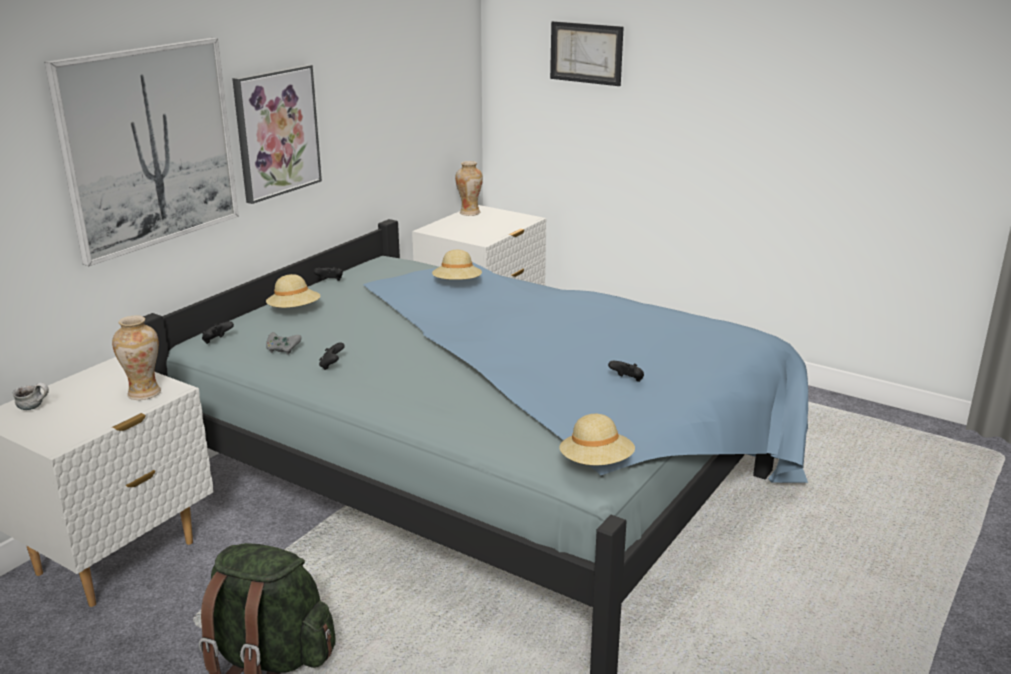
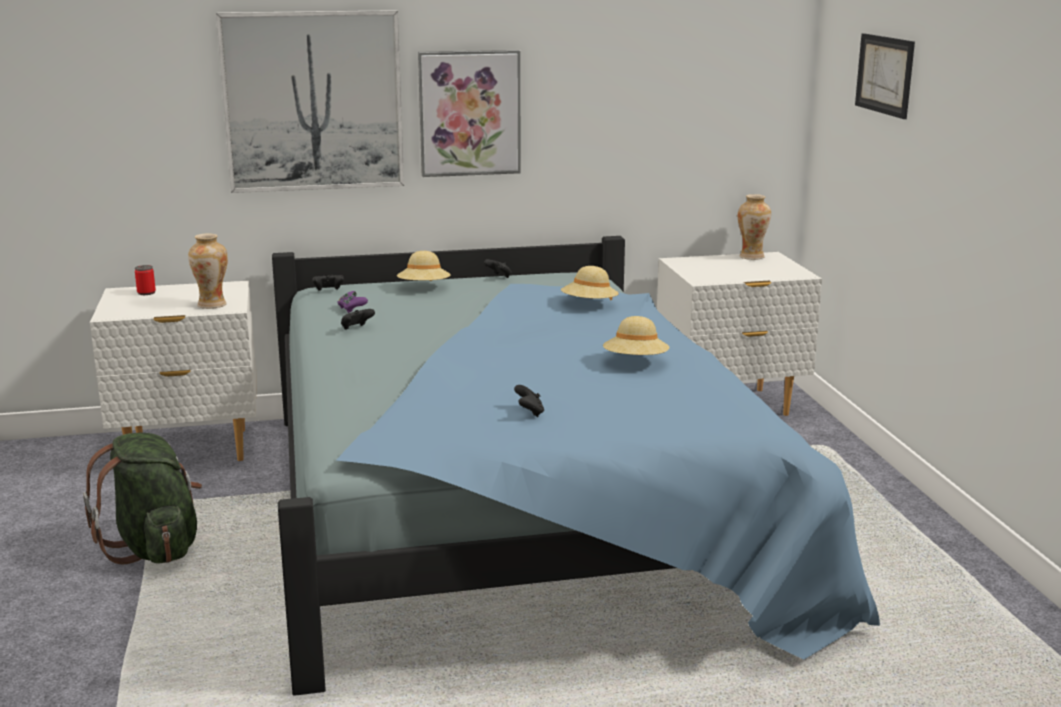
camera: 45 degrees right, 5 degrees down
mug [12,382,49,410] -> can [135,265,156,295]
grey game controller [266,332,301,355] -> purple game controller [337,291,368,313]
beige hat [559,414,635,465] -> beige hat moved to [603,316,669,355]

